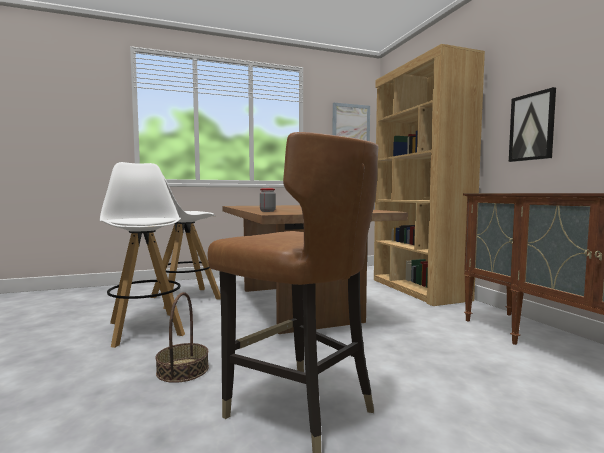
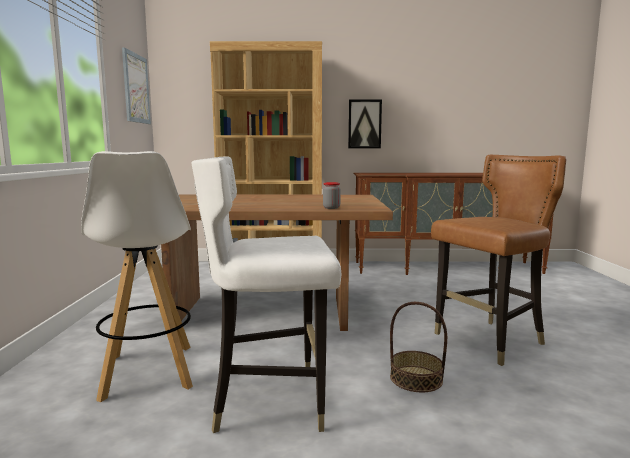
camera: 70 degrees left, 5 degrees up
white stool [100,162,185,348] -> white chair [191,156,341,433]

